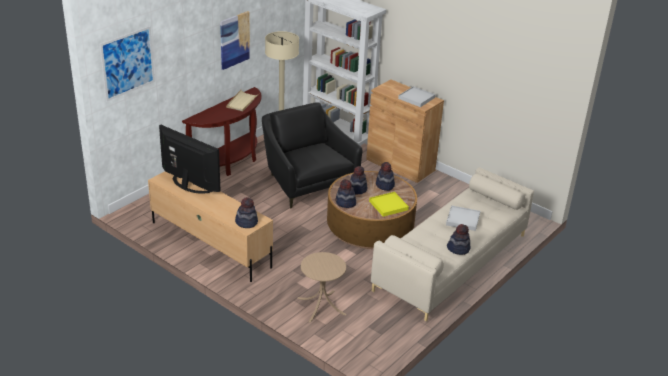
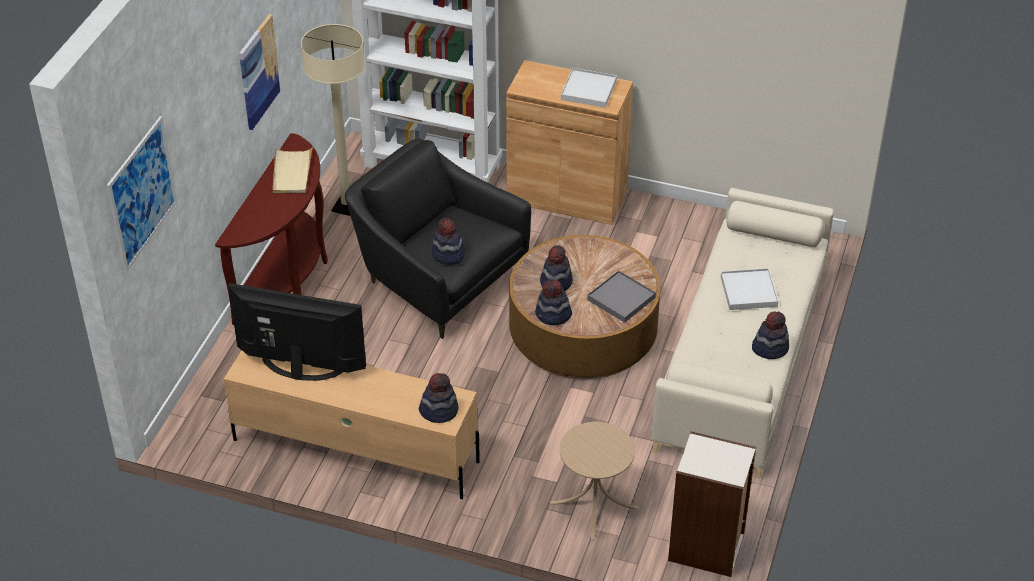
camera: 20 degrees left, 10 degrees up
yellow tray [369,192,409,217] -> grey tray [587,270,656,323]
hat [376,162,395,191] -> hat moved to [432,218,465,265]
none -> bookcase [668,431,756,577]

